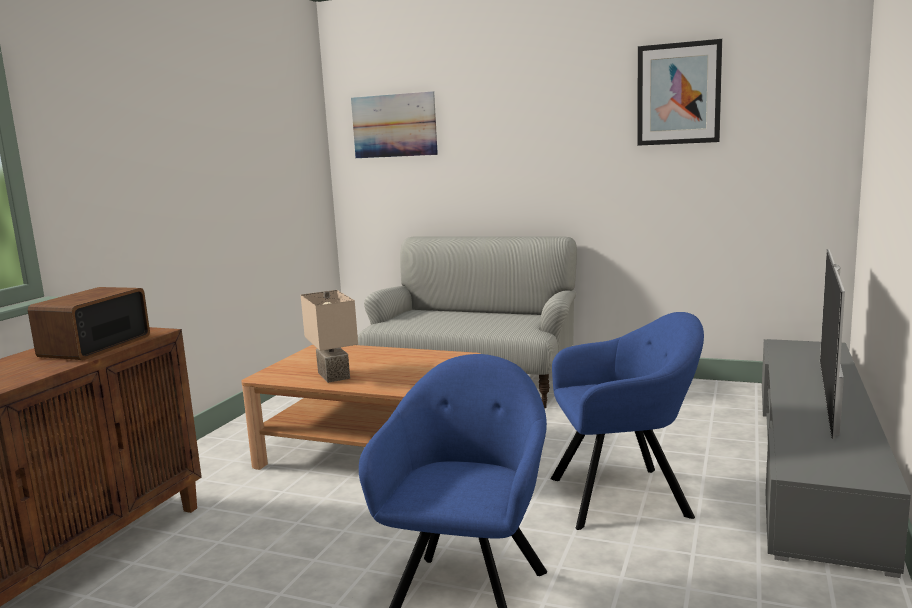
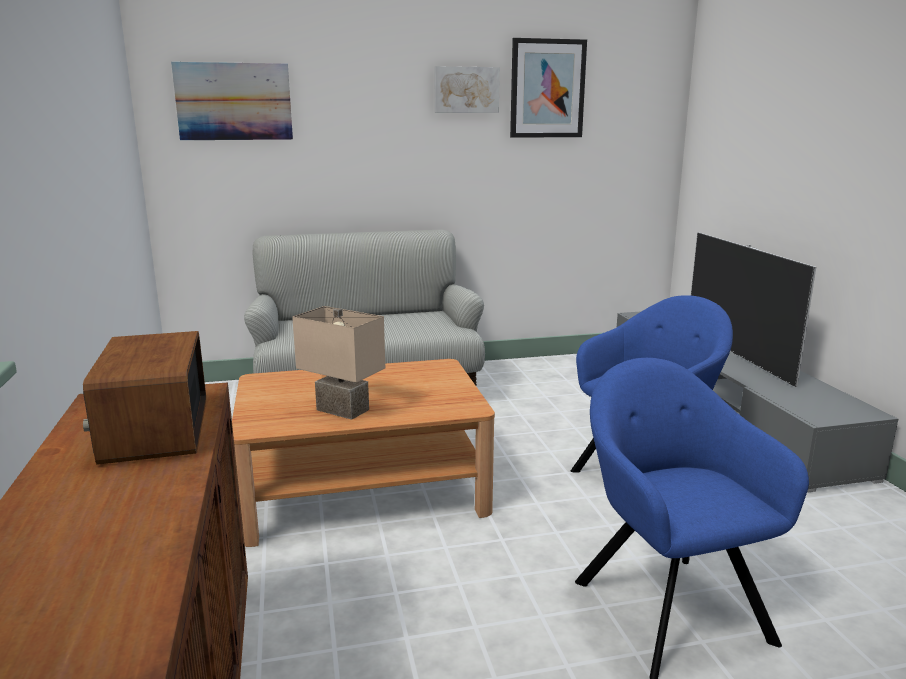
camera: 35 degrees left, 5 degrees up
none -> picture [434,66,500,113]

